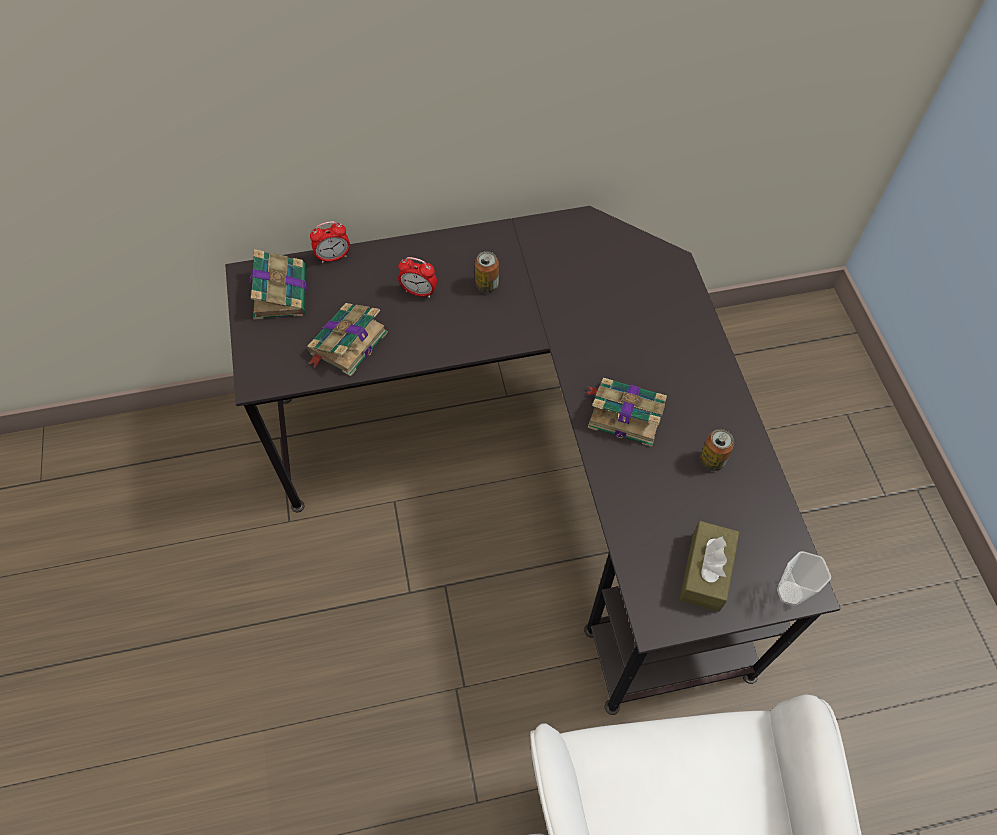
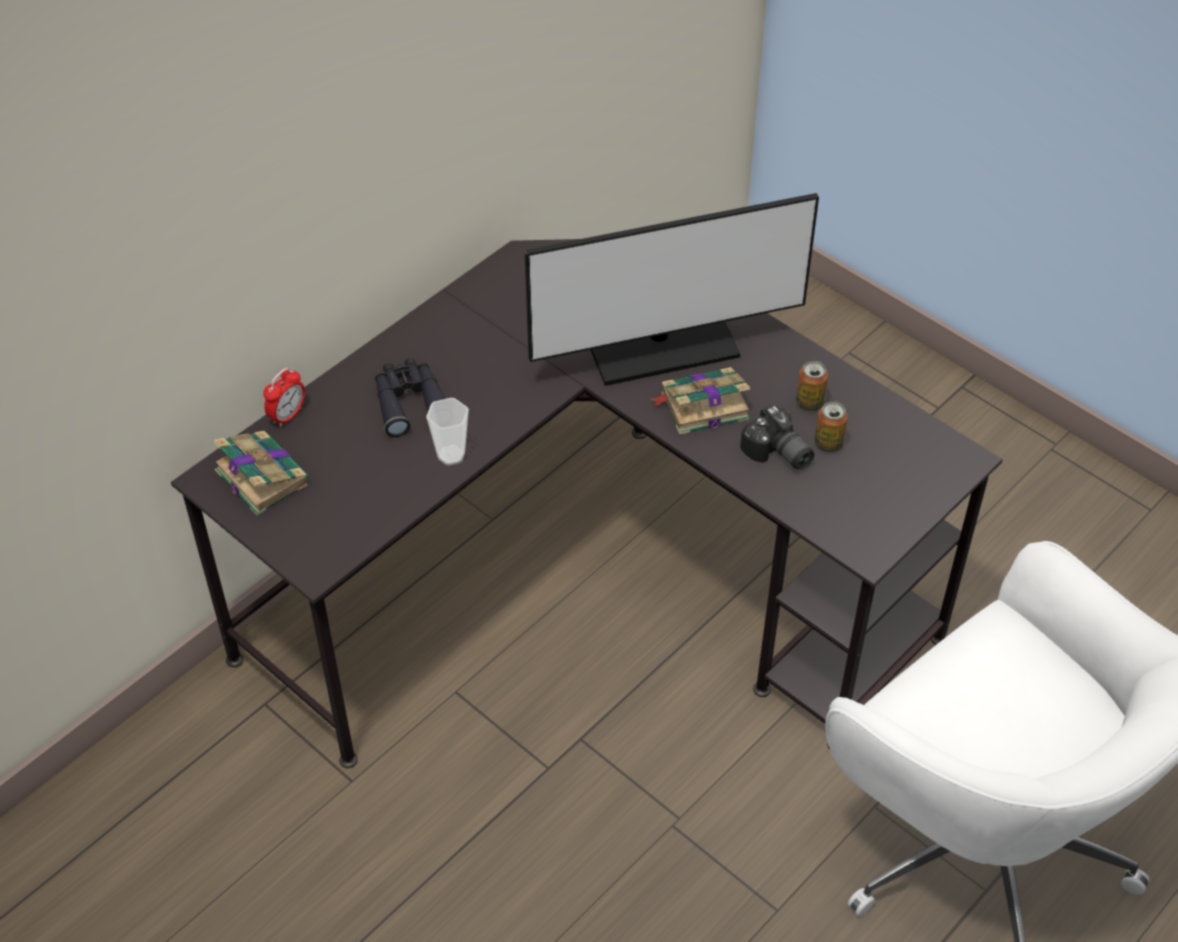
camera: 35 degrees left, 10 degrees down
book [307,303,388,376] -> none
alarm clock [398,257,437,298] -> black binoculars [375,358,445,437]
can [475,251,499,293] -> can moved to [815,401,848,452]
brown tissue box [680,521,739,612] -> none
cup [777,551,831,606] -> cup moved to [426,398,469,466]
none -> monitor [525,193,819,386]
none -> camera [740,404,814,470]

